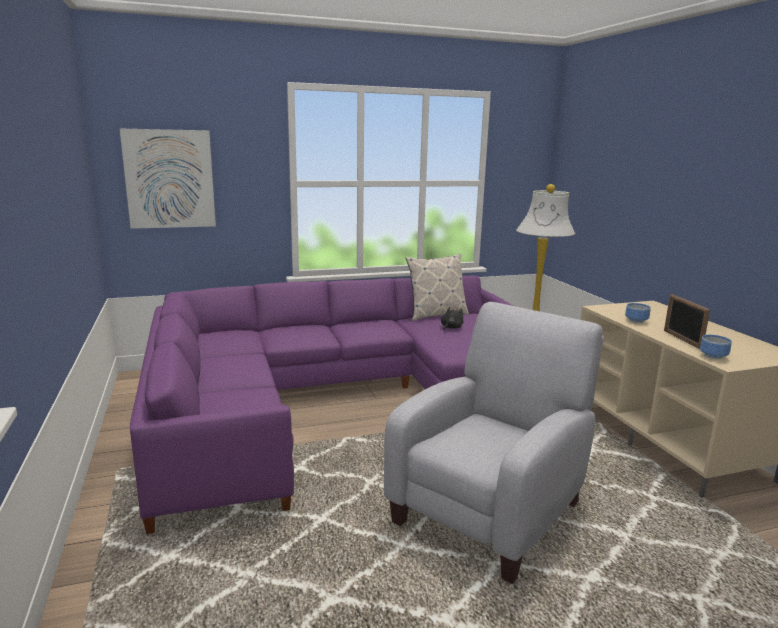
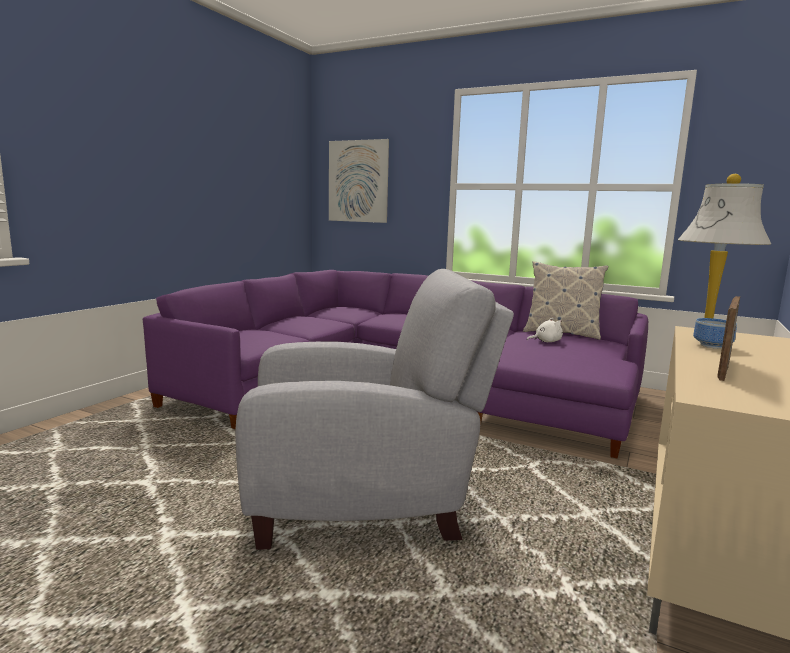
camera: 45 degrees right, 5 degrees down
black plush toy [441,307,464,331] -> white plush toy [527,318,563,342]
bowl [700,335,732,359] -> none

